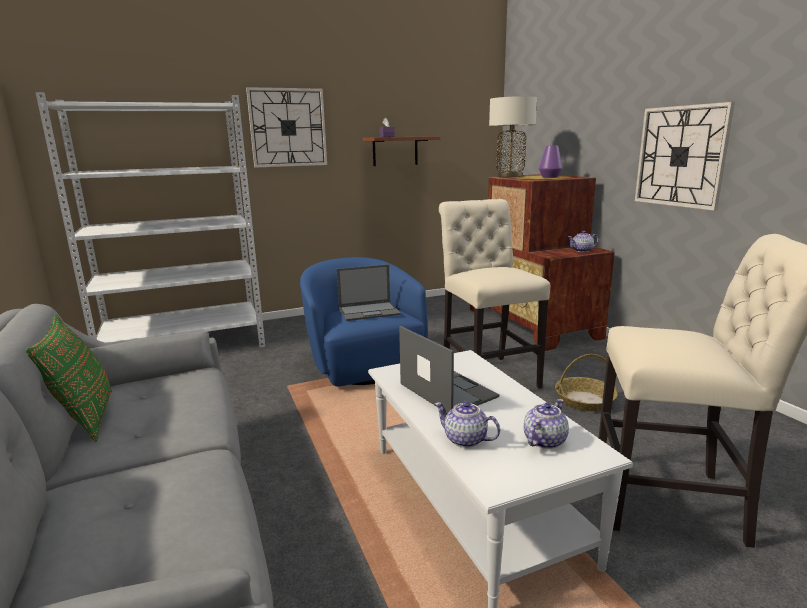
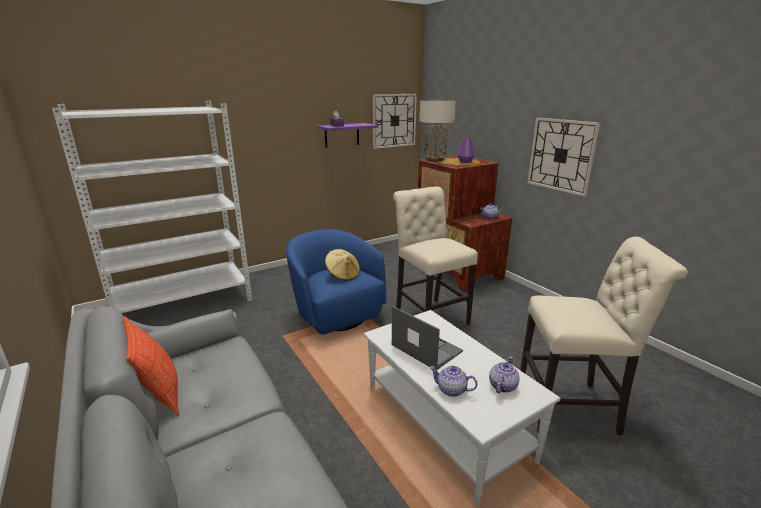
camera: 10 degrees left, 5 degrees up
green pillow [26,314,112,442] -> orange pillow [124,317,180,416]
wall clock [246,87,327,168] -> wall clock moved to [373,94,417,149]
laptop [337,264,401,321] -> beige hat [325,249,360,281]
brown shelf [363,136,440,166] -> purple shelf [317,123,379,148]
basket [555,354,617,411] -> none

